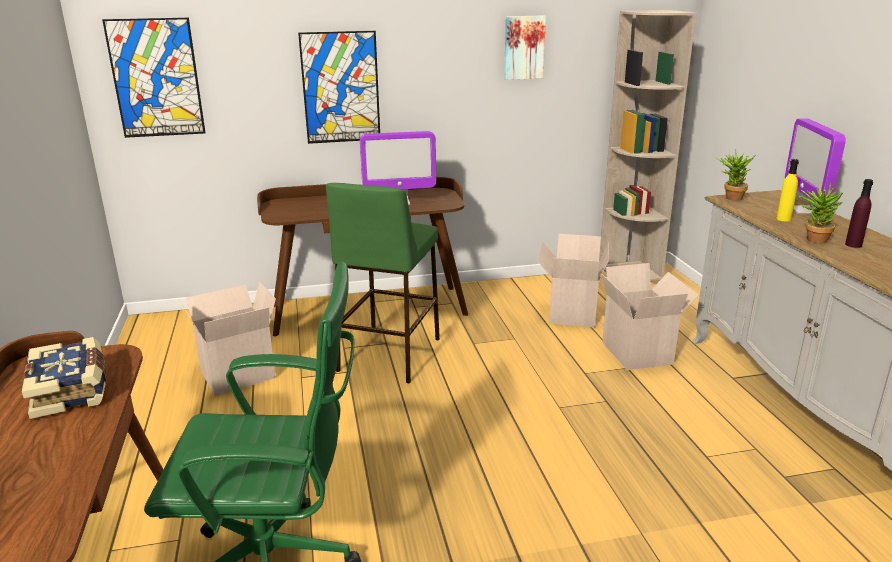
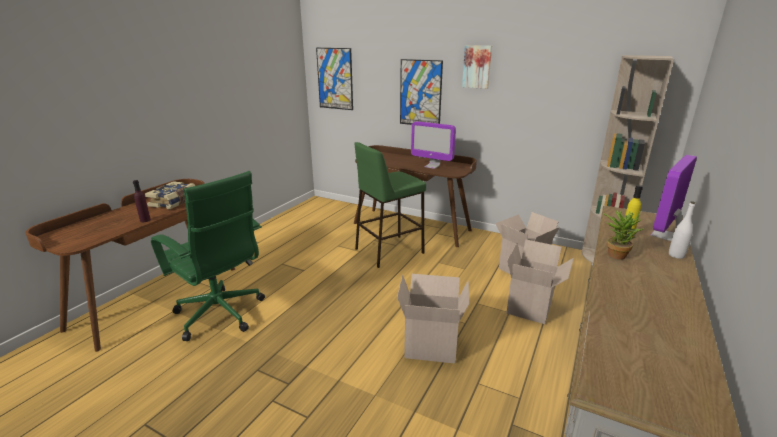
camera: 40 degrees right, 0 degrees up
cardboard box [178,281,276,396] -> cardboard box moved to [397,274,469,364]
picture [504,15,546,80] -> picture moved to [462,45,492,89]
potted plant [716,149,755,201] -> none
purple bottle [845,179,873,248] -> purple bottle moved to [133,180,151,222]
none -> white bottle [669,201,695,259]

